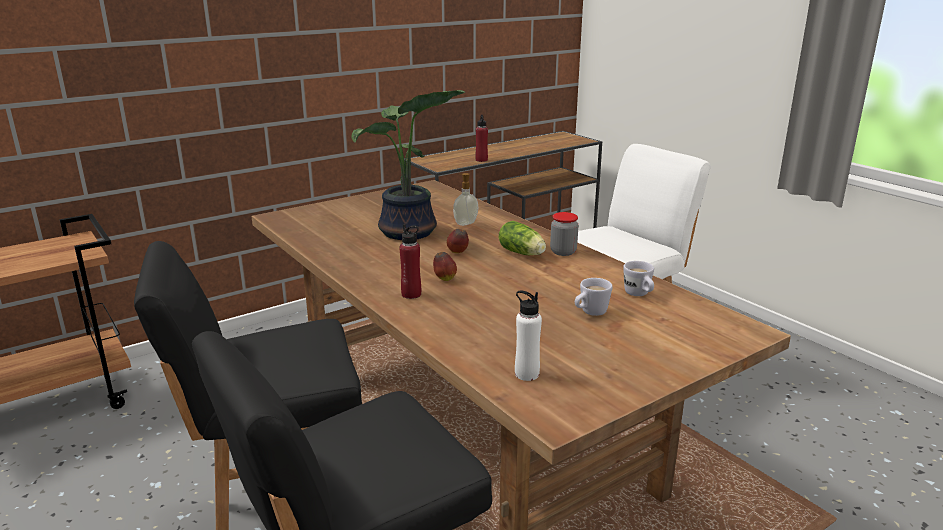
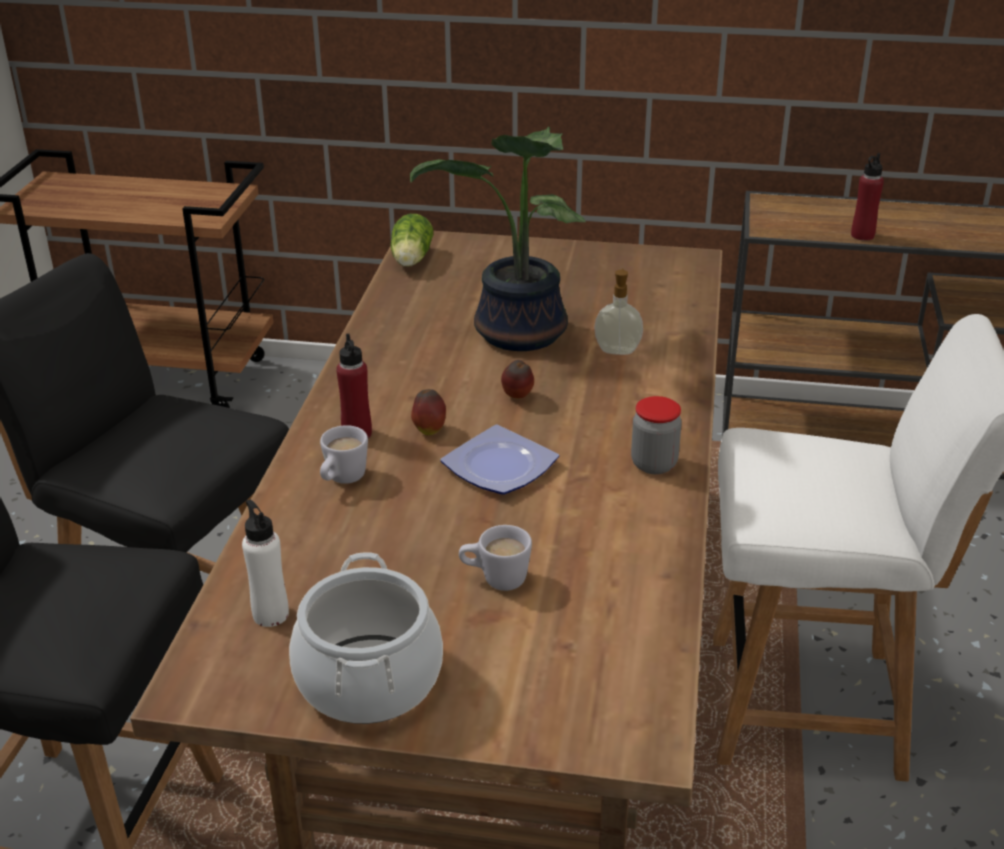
camera: 45 degrees right, 10 degrees up
lettuce [499,221,546,255] -> lettuce moved to [390,214,433,267]
white mug [623,261,654,296] -> white mug moved to [320,425,368,484]
none -> cooking pot [289,552,443,724]
none -> plate [440,424,559,495]

